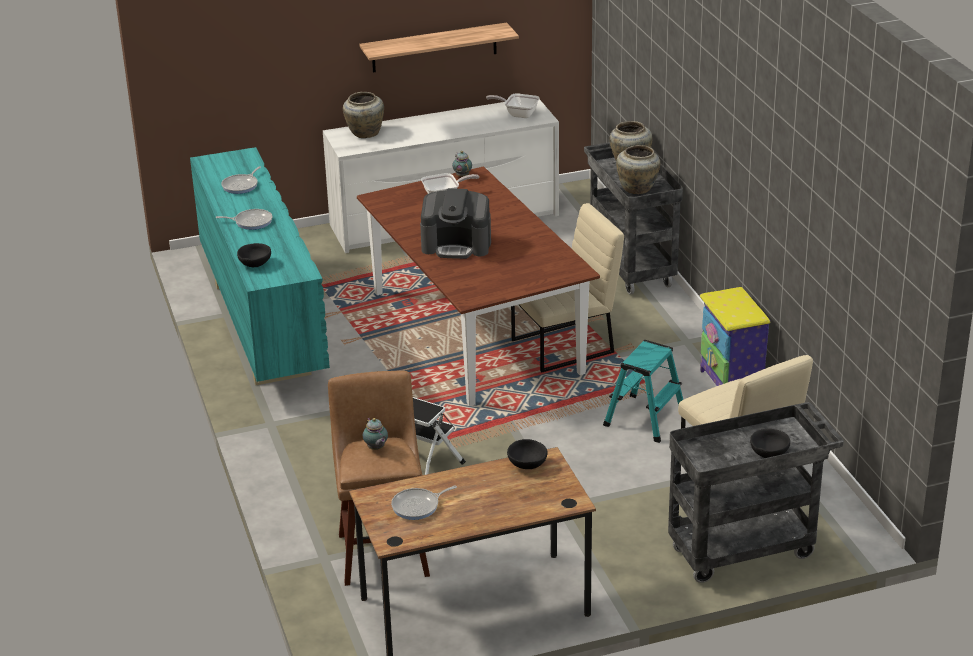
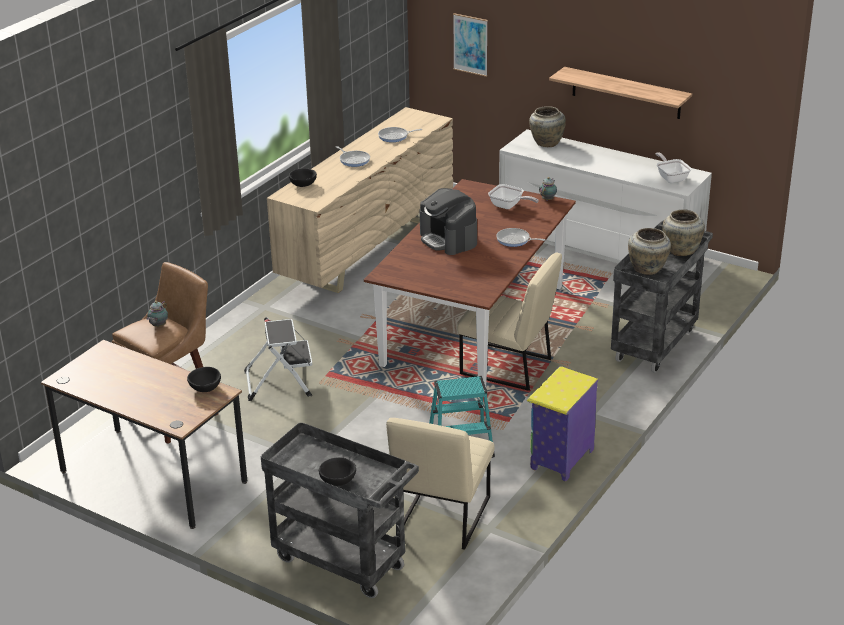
camera: 50 degrees right, 0 degrees up
turquoise cabinet [190,147,330,385] -> beige cabinet [267,107,453,293]
frying pan [391,485,457,520] -> frying pan moved to [496,228,545,247]
none -> picture [453,13,488,77]

